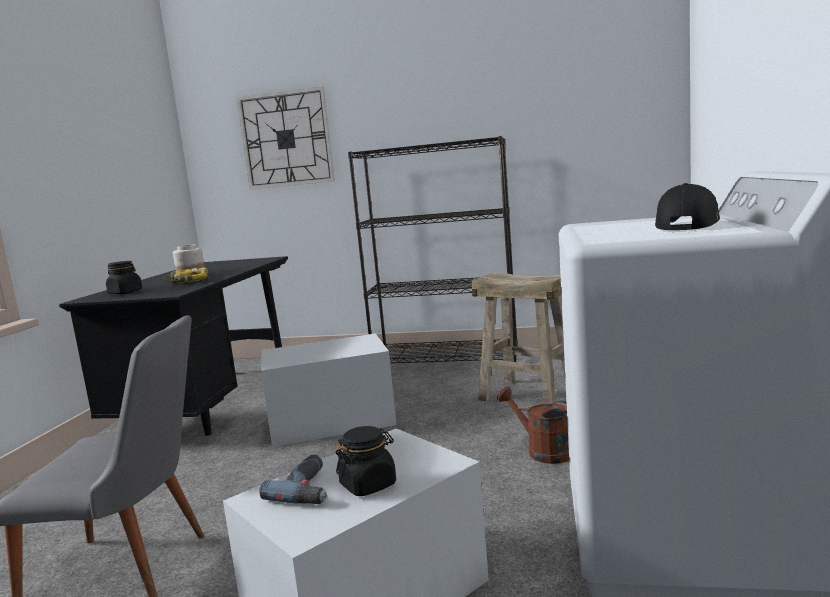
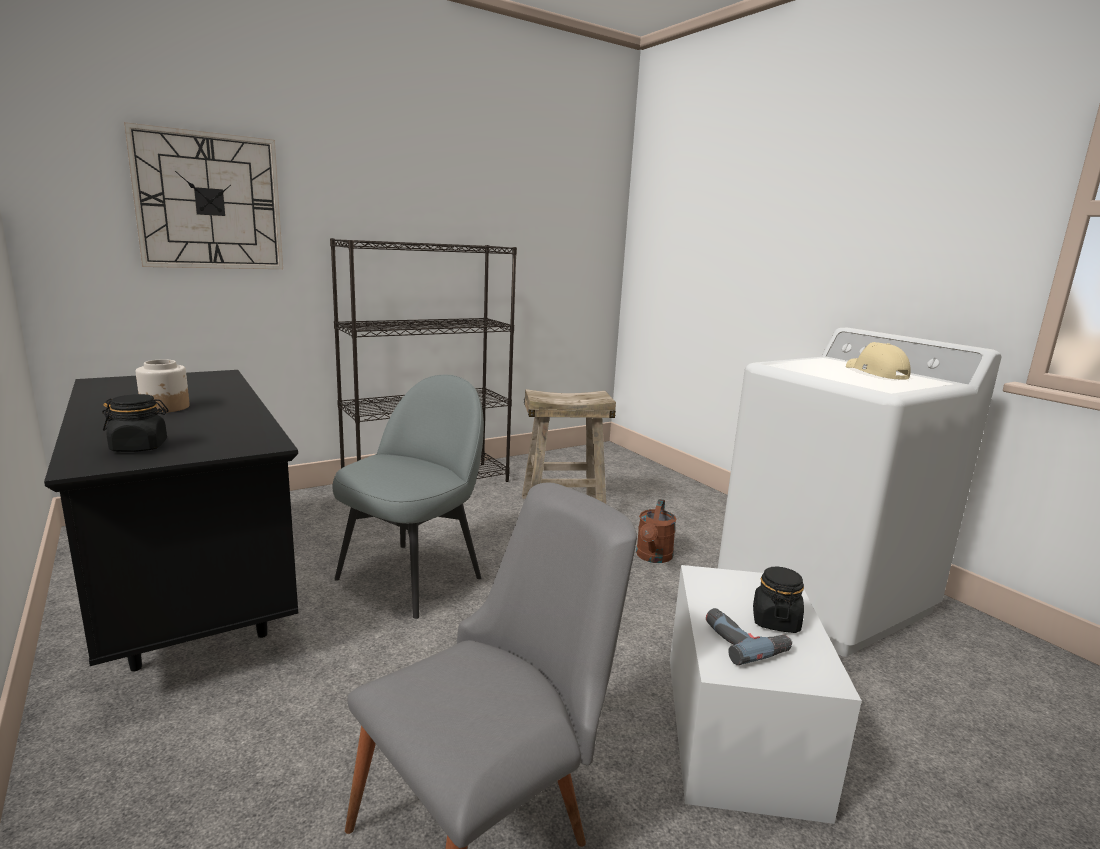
camera: 45 degrees left, 5 degrees up
power drill [164,267,208,284] -> none
white storage box [261,333,397,447] -> grey chair [332,375,484,619]
brown watering can [497,387,569,464] -> brown watering can turned 75 degrees counterclockwise [636,499,677,563]
black cap [655,183,720,230] -> beige cap [846,342,911,379]

